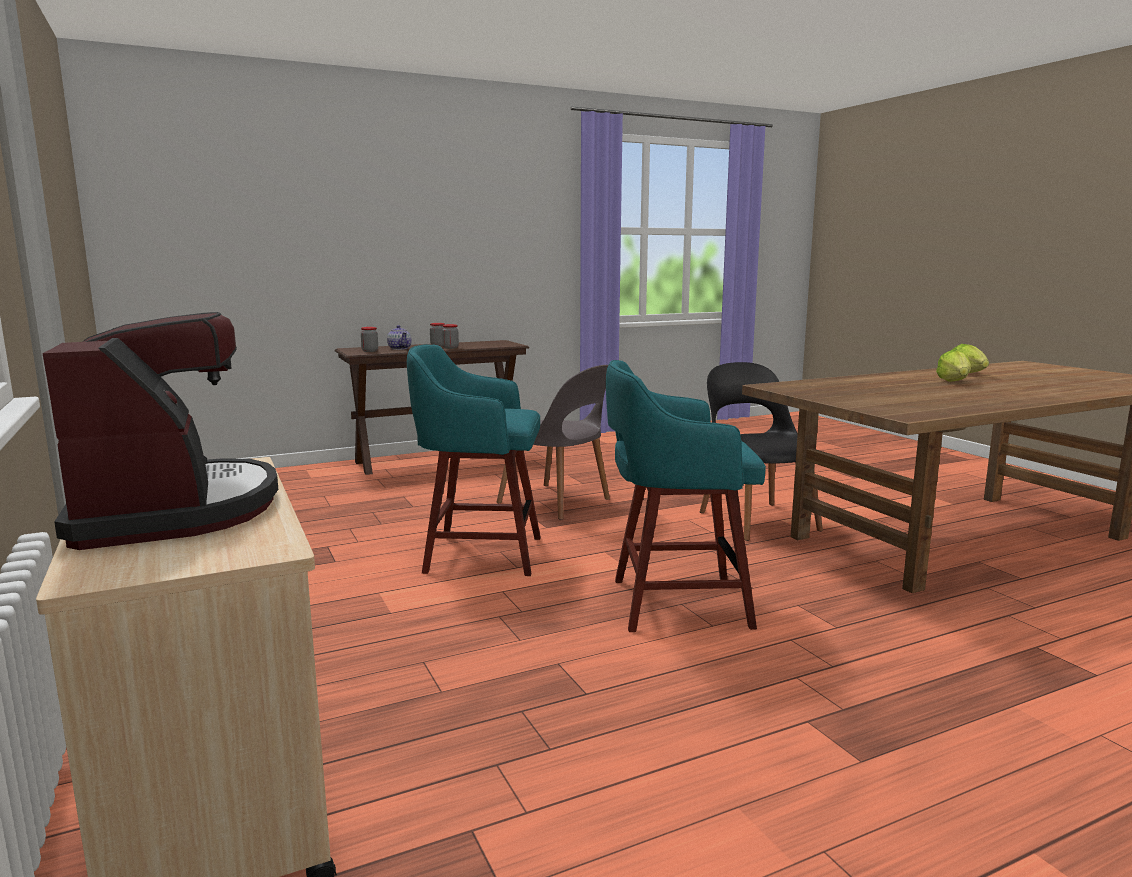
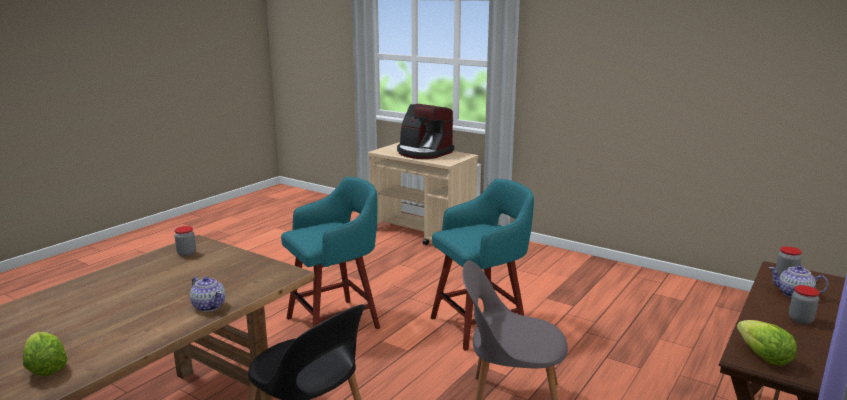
camera: 150 degrees right, 5 degrees up
jar [442,324,459,349] -> jar moved to [175,226,196,257]
lettuce [936,350,971,381] -> lettuce moved to [737,320,797,366]
none -> teapot [190,277,225,312]

